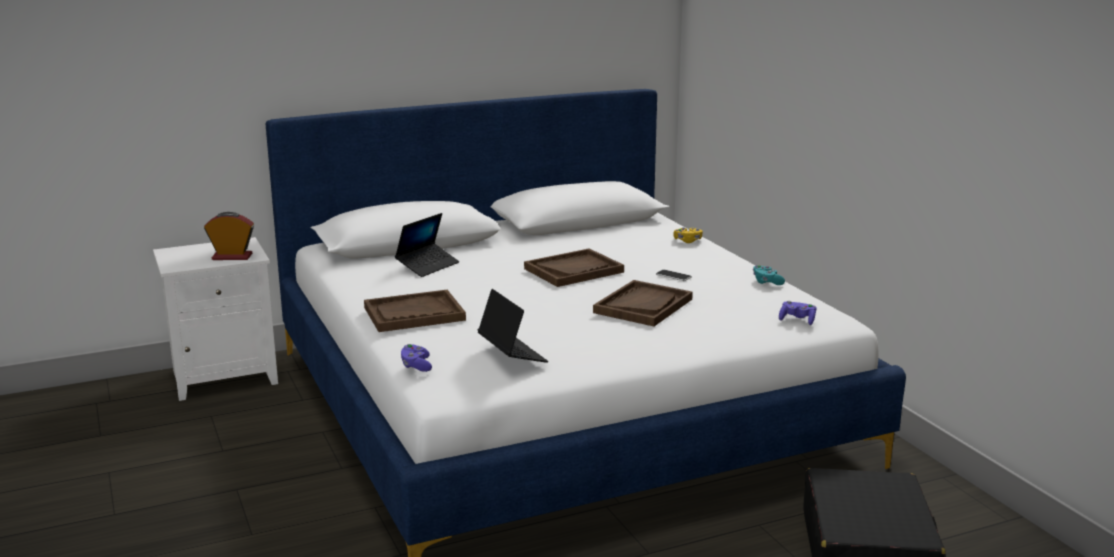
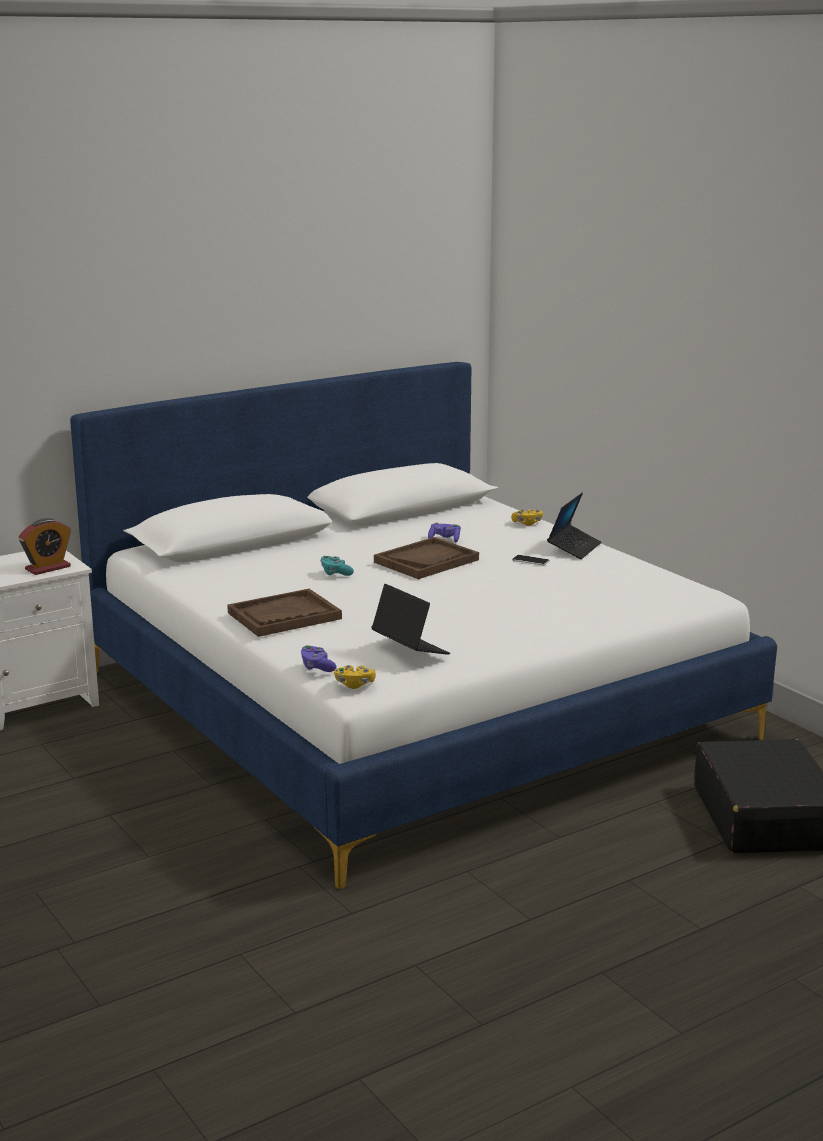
camera: 10 degrees left, 0 degrees up
alarm clock [204,212,254,260] -> alarm clock turned 150 degrees clockwise [19,518,71,575]
laptop [395,213,459,277] -> laptop moved to [547,492,601,559]
brown tray [593,280,693,326] -> none
turquoise game controller [753,265,785,285] -> turquoise game controller moved to [320,556,354,576]
purple game controller [779,301,816,325] -> purple game controller moved to [428,522,461,543]
none -> yellow game controller [334,665,376,689]

